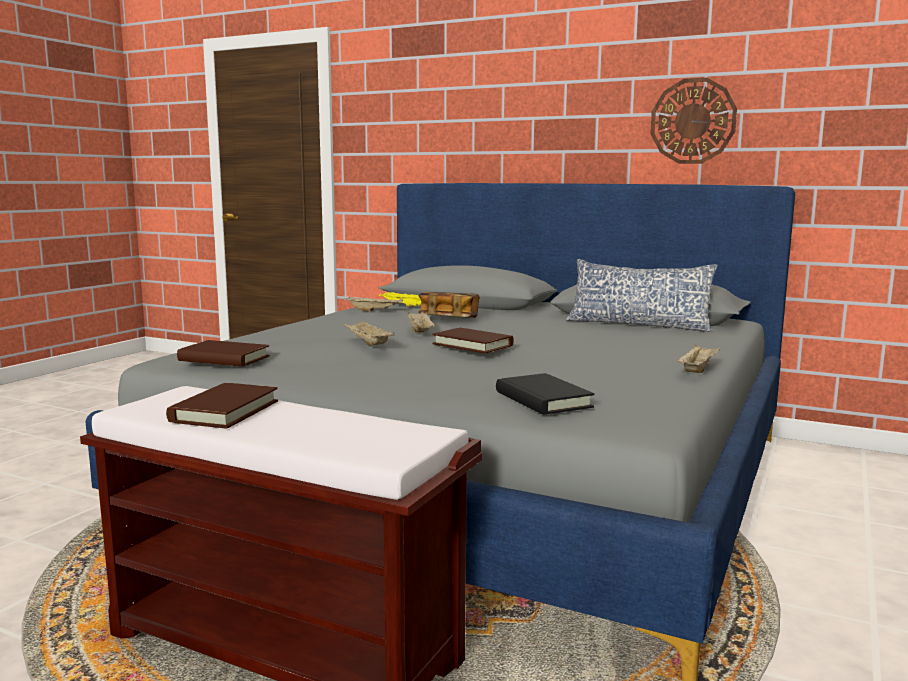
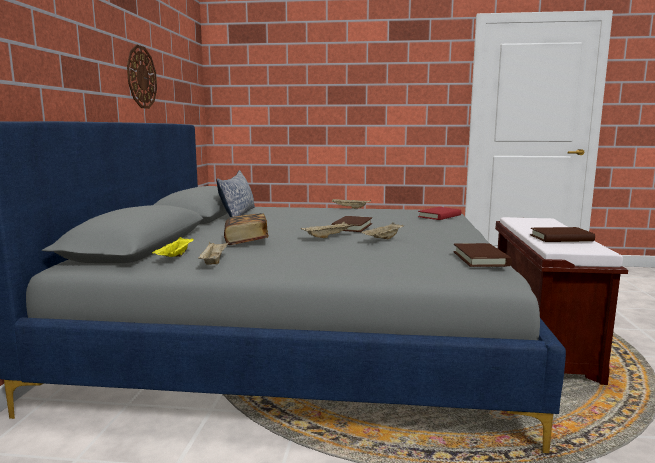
camera: 110 degrees left, 0 degrees up
black book [496,373,595,415] -> red book [418,207,461,220]

